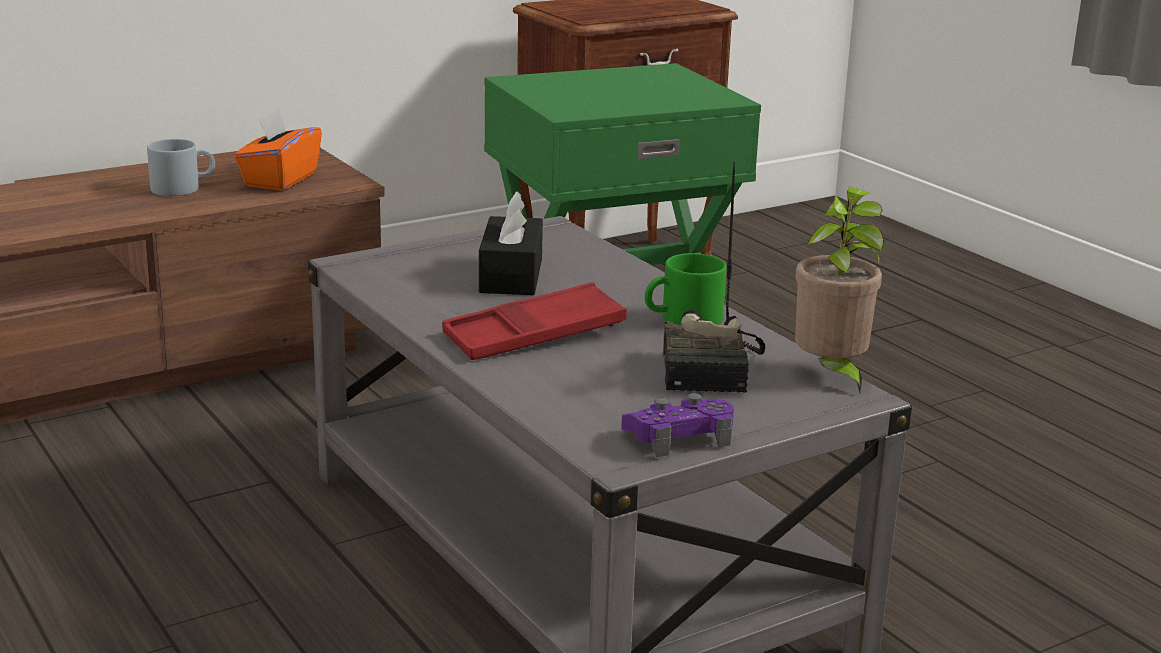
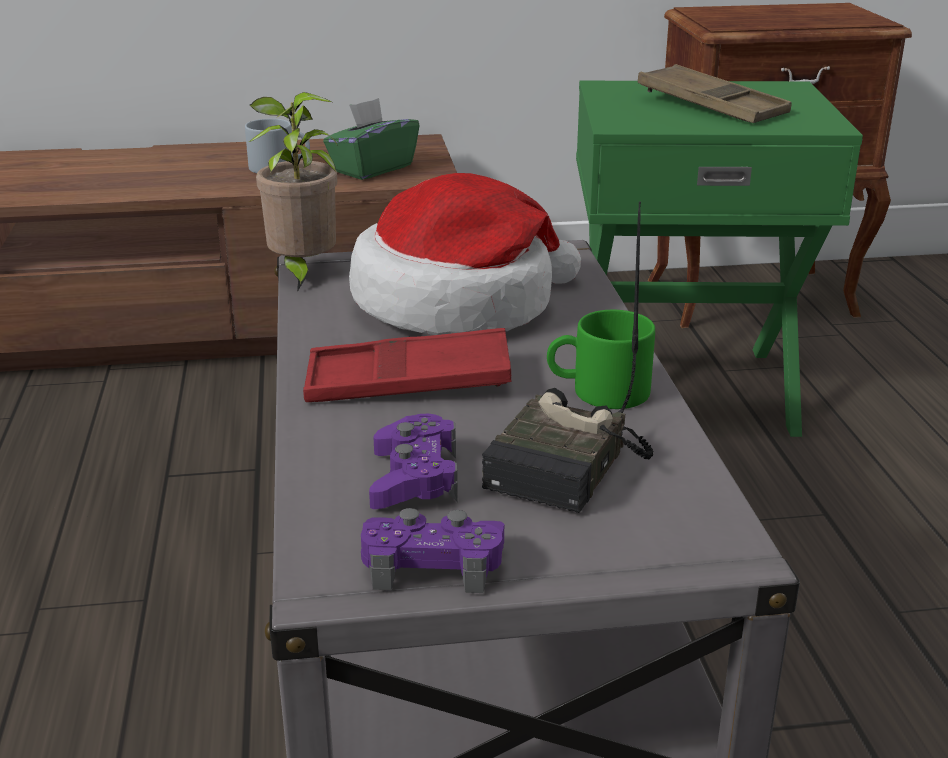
camera: 25 degrees right, 5 degrees up
orange tissue box [234,109,322,191] -> green tissue box [323,98,420,180]
black tissue box [479,192,543,295] -> hat [349,173,581,335]
potted plant [795,186,885,393] -> potted plant moved to [249,92,338,292]
none -> purple game controller [369,414,458,509]
none -> brown tray [637,64,792,123]

